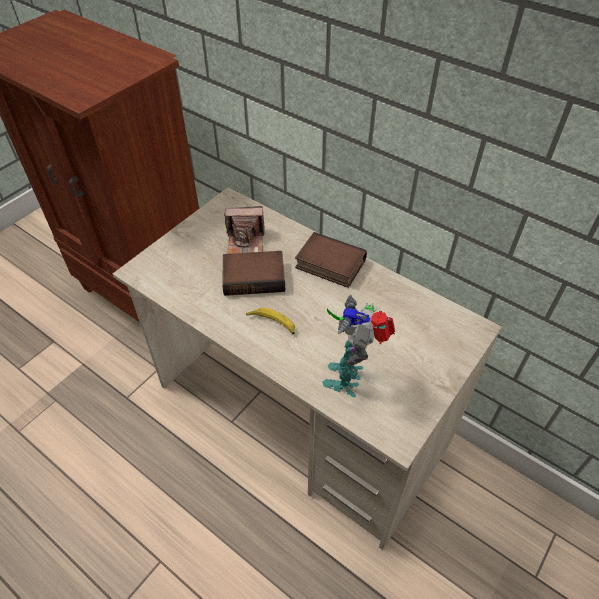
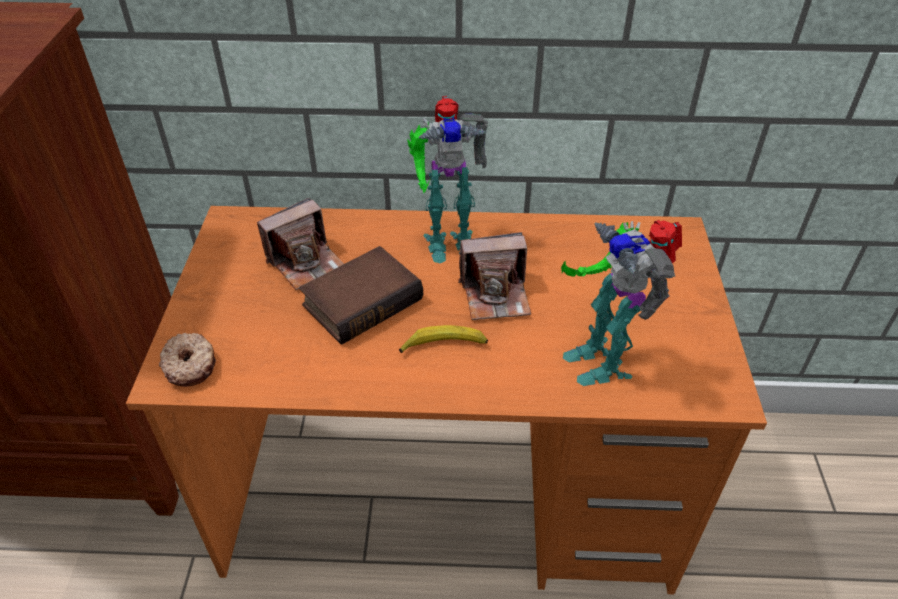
camera: 35 degrees left, 5 degrees down
beige desk [113,187,502,550] -> orange desk [126,206,767,594]
book [295,232,367,288] -> toy robot [407,96,488,263]
none -> donut [159,333,216,387]
none -> camera [458,232,531,320]

